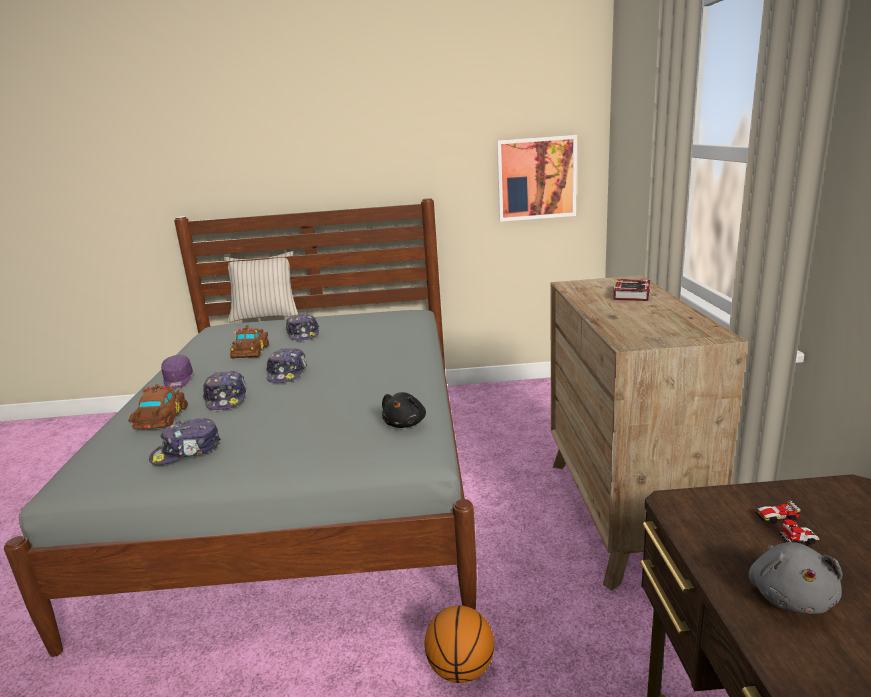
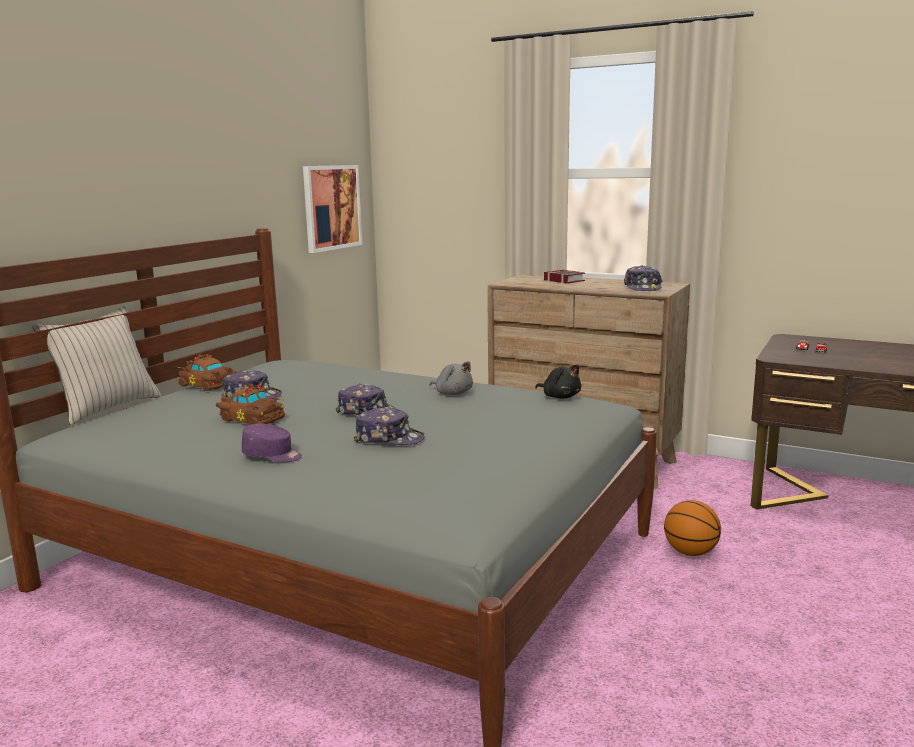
camera: 60 degrees left, 5 degrees down
brown toy car [128,384,188,429] -> brown toy car moved to [178,354,236,391]
cap [149,418,221,465] -> cap moved to [624,265,663,291]
grey plush toy [749,542,843,614] -> grey plush toy moved to [430,361,473,395]

